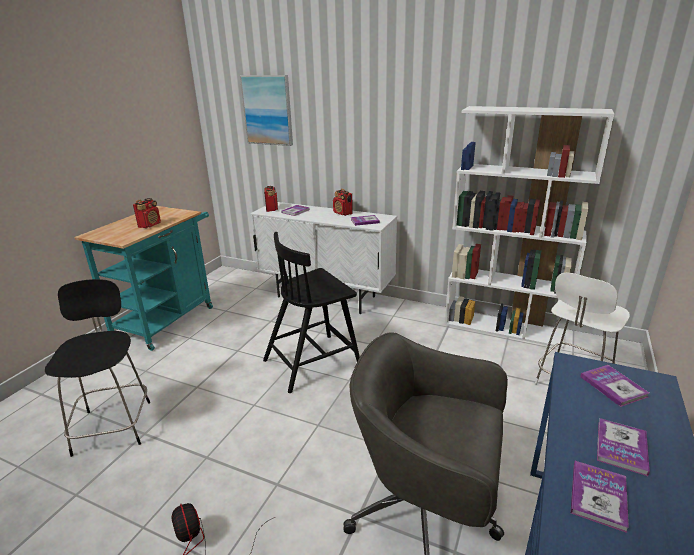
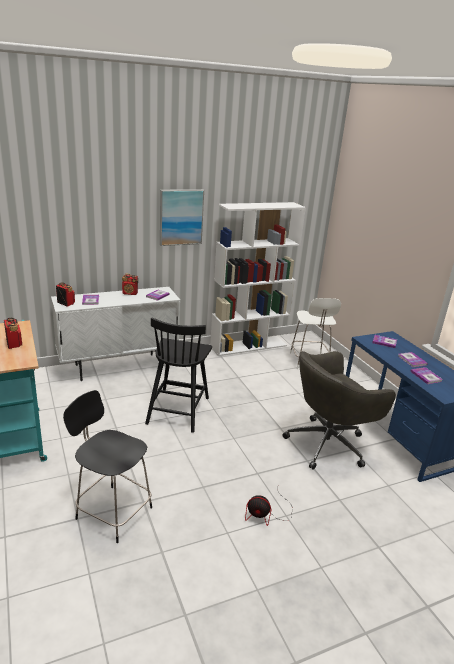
camera: 50 degrees left, 0 degrees up
picture [240,75,293,146] -> picture moved to [160,189,204,246]

